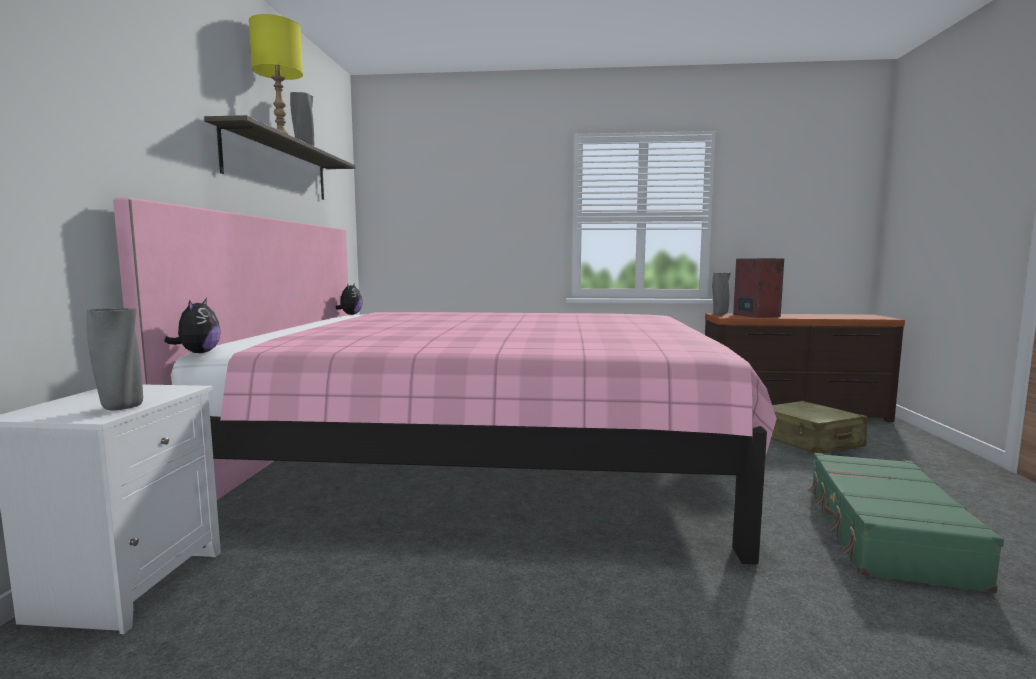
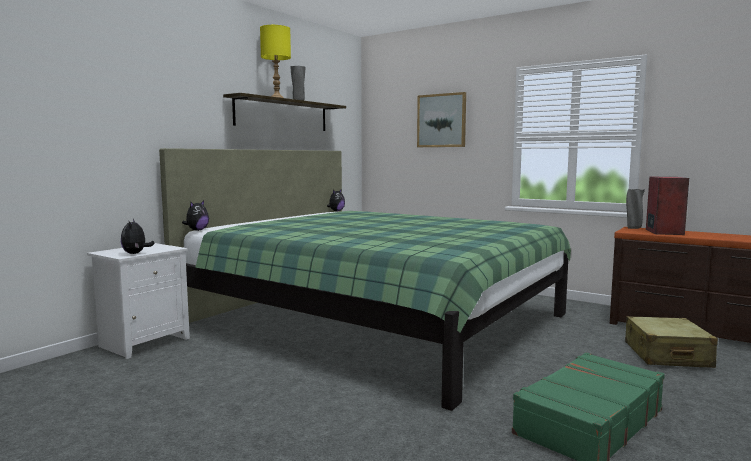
camera: 30 degrees right, 0 degrees up
grey vase [87,308,143,410] -> plush toy [121,219,155,254]
pink bed [113,198,777,565] -> green bed [159,148,571,411]
none -> picture [417,92,466,147]

